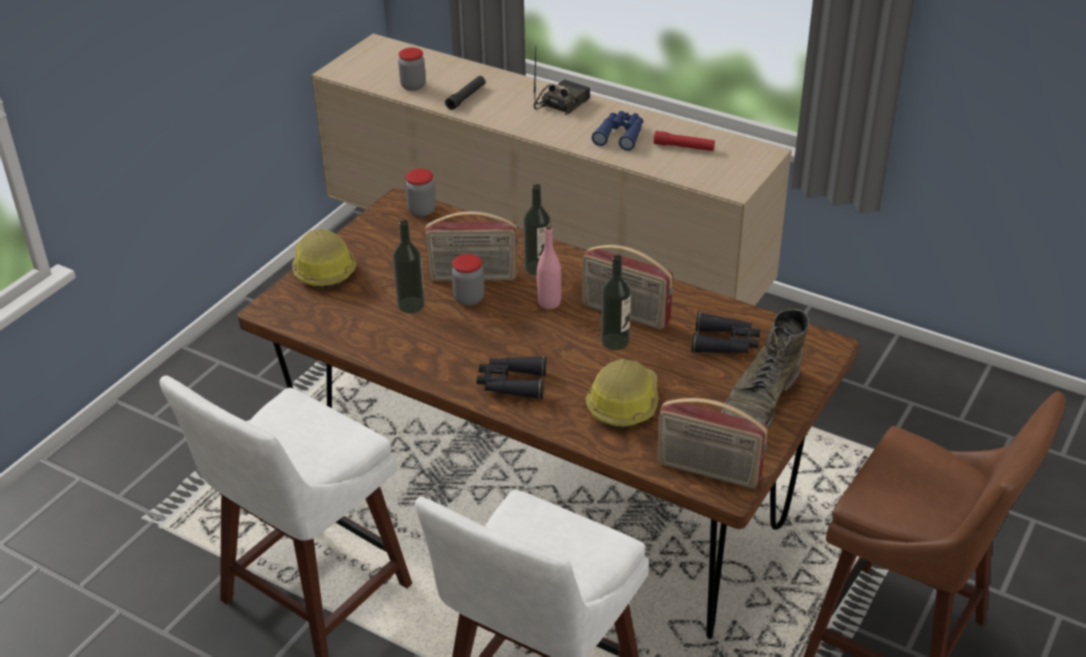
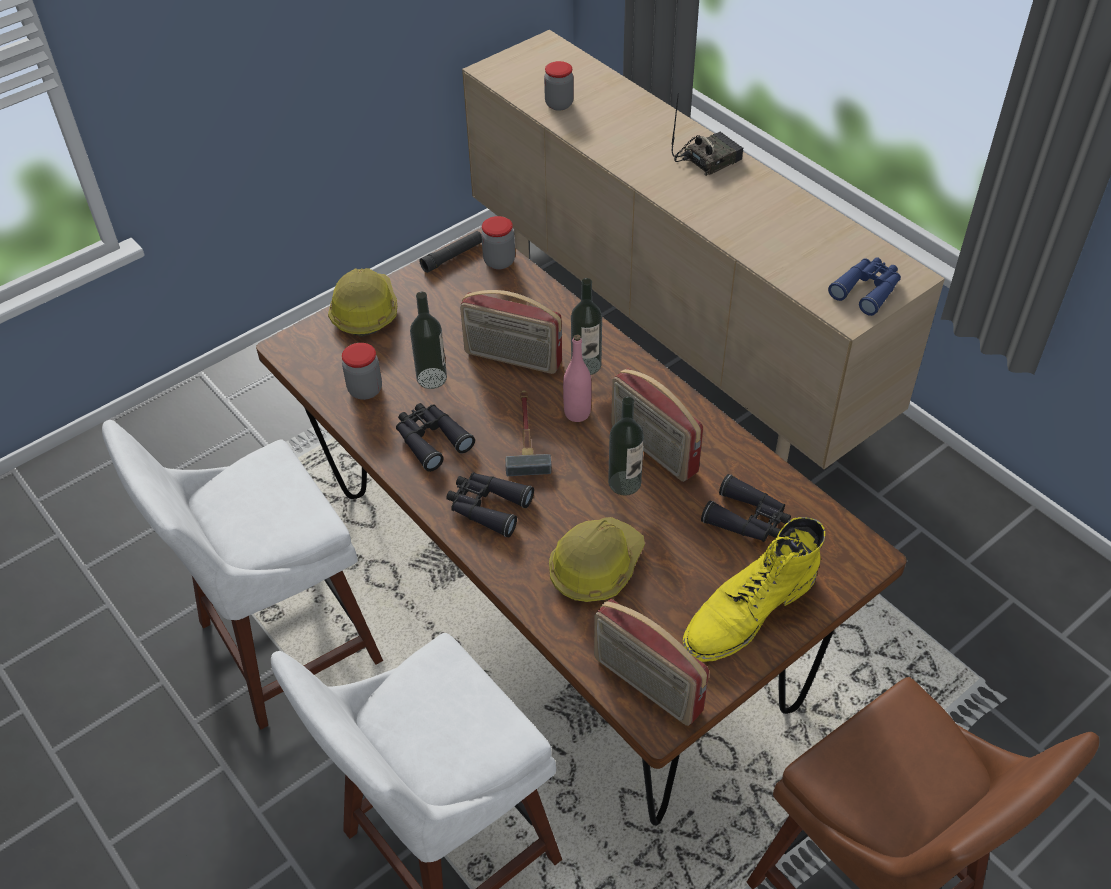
camera: 20 degrees right, 10 degrees up
black flashlight [445,76,485,110] -> black flashlight moved to [419,231,482,273]
jar [452,254,485,306] -> jar moved to [342,343,382,400]
blue binoculars [592,111,643,151] -> blue binoculars moved to [828,257,901,316]
red flashlight [654,131,715,151] -> none
green boot [721,309,809,428] -> yellow boot [683,517,825,662]
none -> black binoculars [396,403,475,472]
none -> hammer [505,390,552,476]

